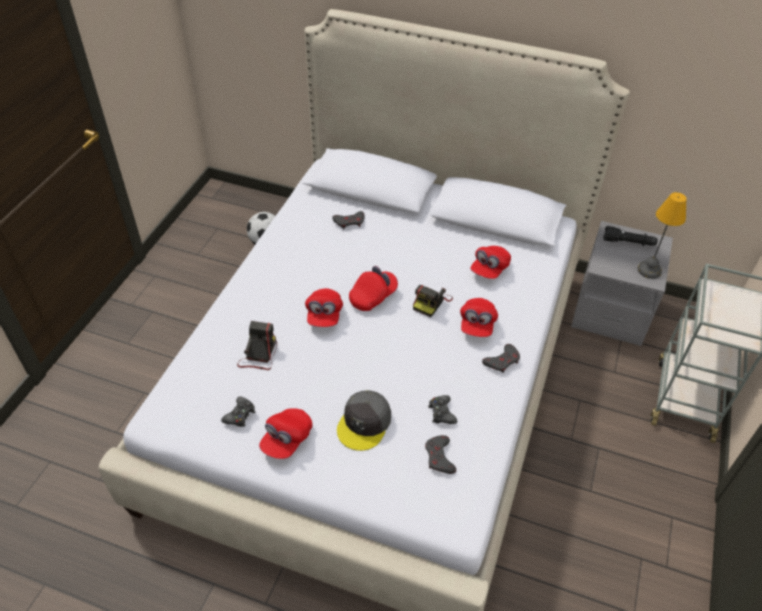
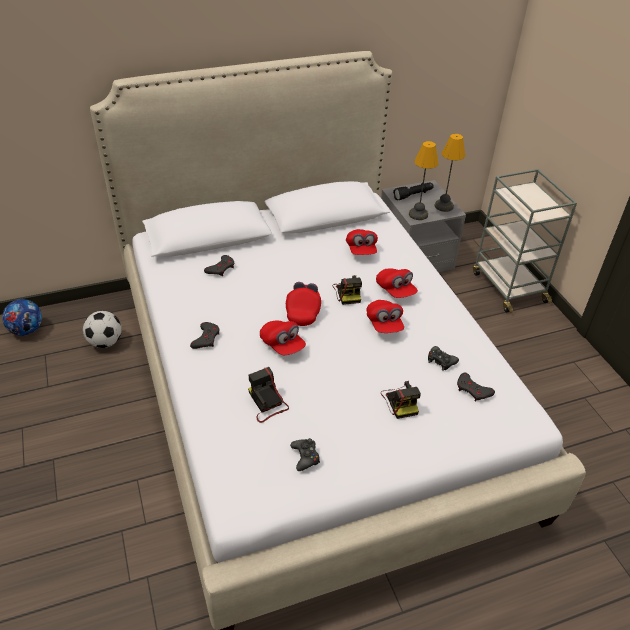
camera: 40 degrees left, 5 degrees down
red cap [259,408,312,459] -> red cap moved to [366,300,404,333]
grey cap [337,390,391,451] -> camera [381,381,421,419]
grey game controller [482,344,520,373] -> grey game controller moved to [190,322,220,349]
none -> football [2,299,42,336]
none -> table lamp [409,141,438,220]

